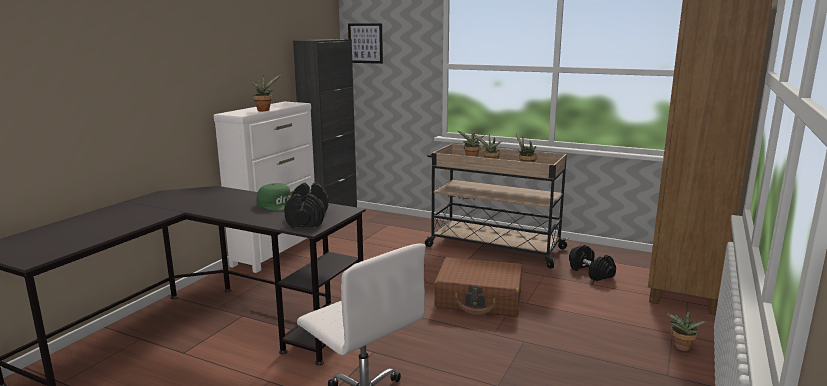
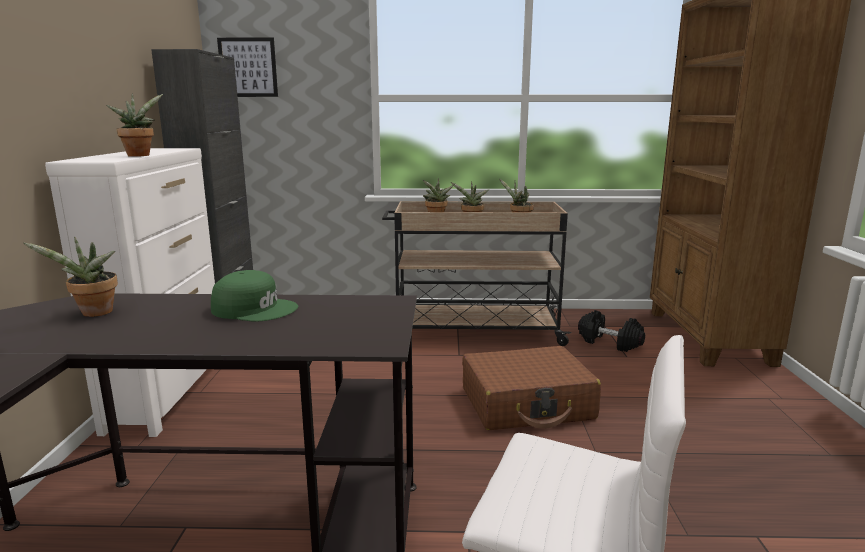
camera: 25 degrees left, 0 degrees up
black dumbbell [284,182,328,227] -> none
potted plant [666,311,707,351] -> potted plant moved to [22,237,118,317]

